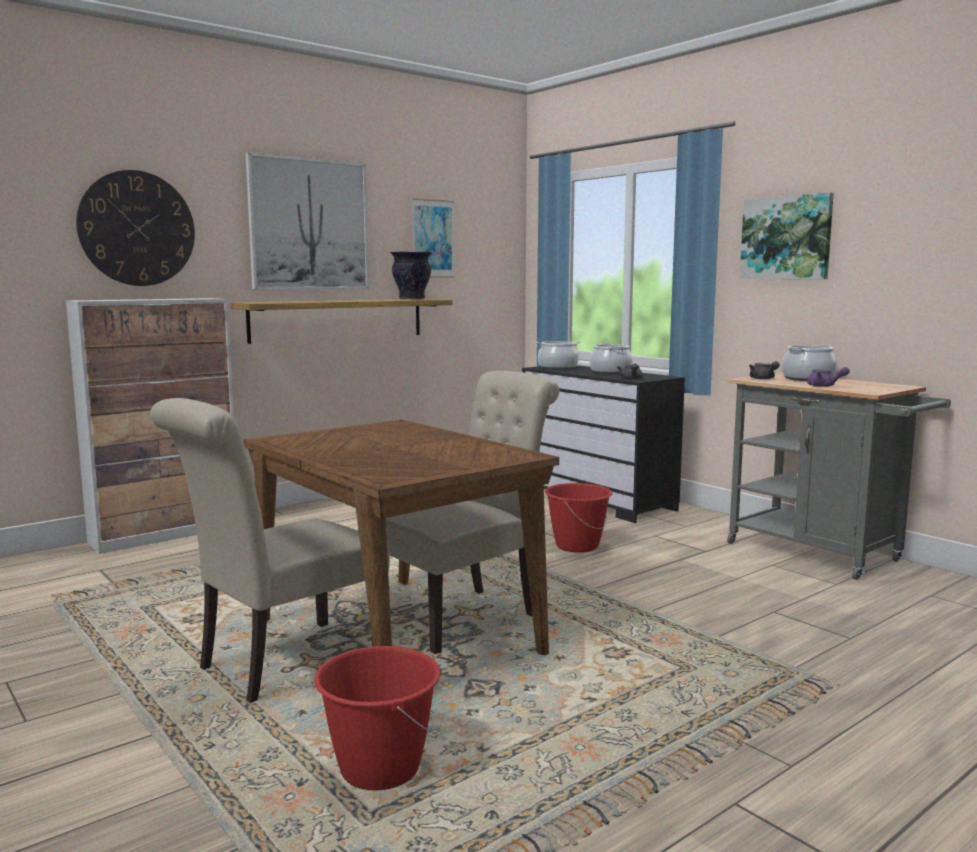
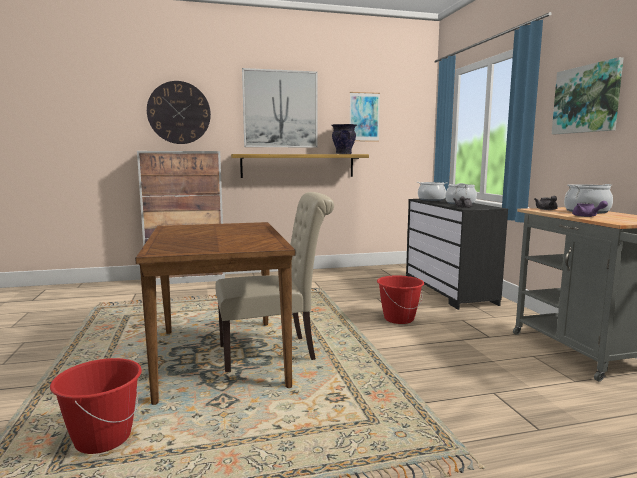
camera: 25 degrees right, 0 degrees up
beige chair [150,398,390,703] -> none

